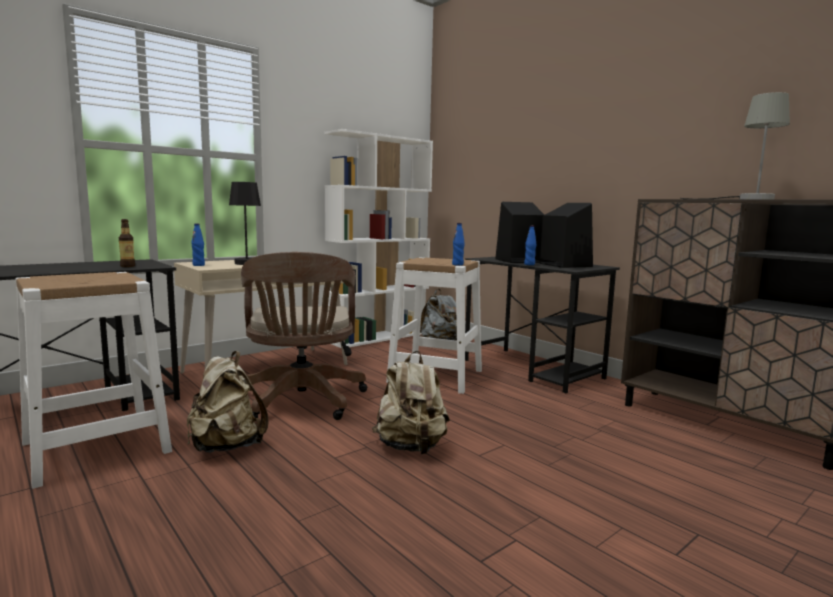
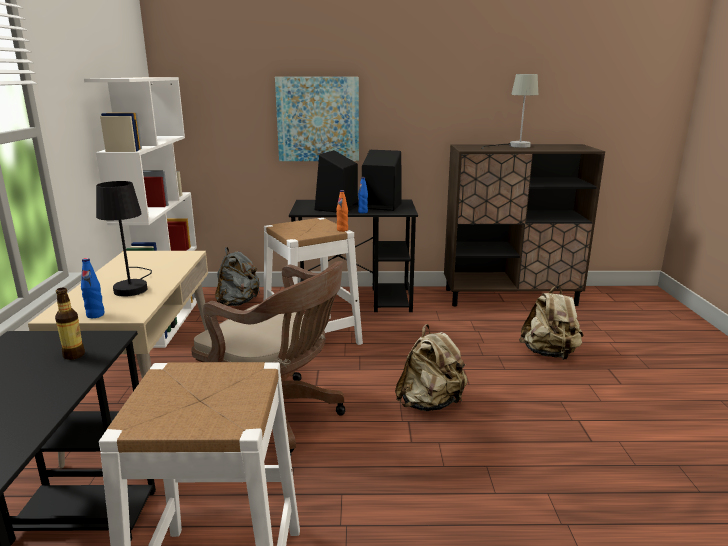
camera: 50 degrees left, 10 degrees up
beige backpack [187,351,268,453] -> beige backpack moved to [519,285,584,360]
blue bottle [452,223,465,266] -> orange bottle [336,190,348,232]
none -> picture [275,77,359,161]

